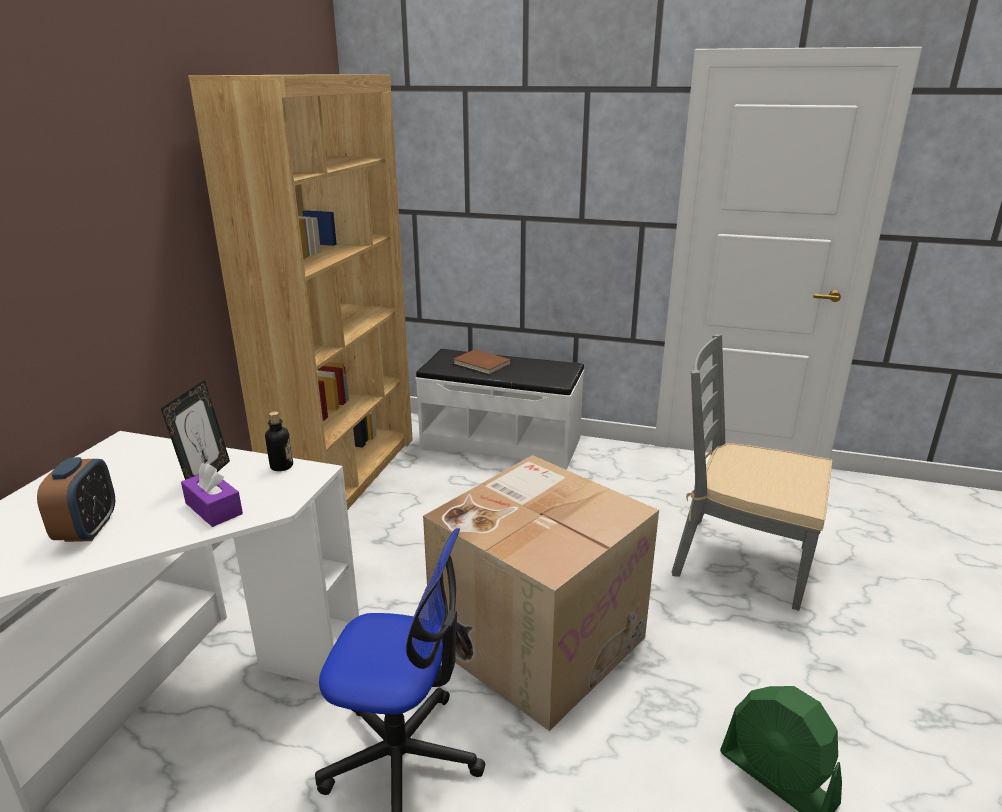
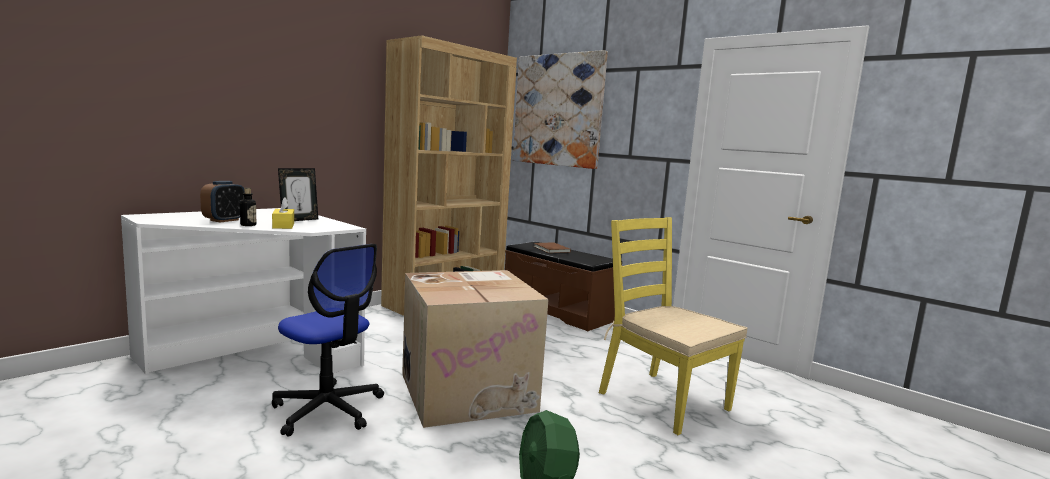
camera: 25 degrees right, 15 degrees down
purple tissue box [181,463,243,527] -> yellow tissue box [272,197,294,229]
bottle [265,411,293,471] -> bottle moved to [240,188,256,226]
white bench [415,349,584,469] -> brown bench [505,242,622,331]
grey chair [672,334,832,611] -> yellow chair [599,217,748,435]
none -> picture [513,50,608,169]

